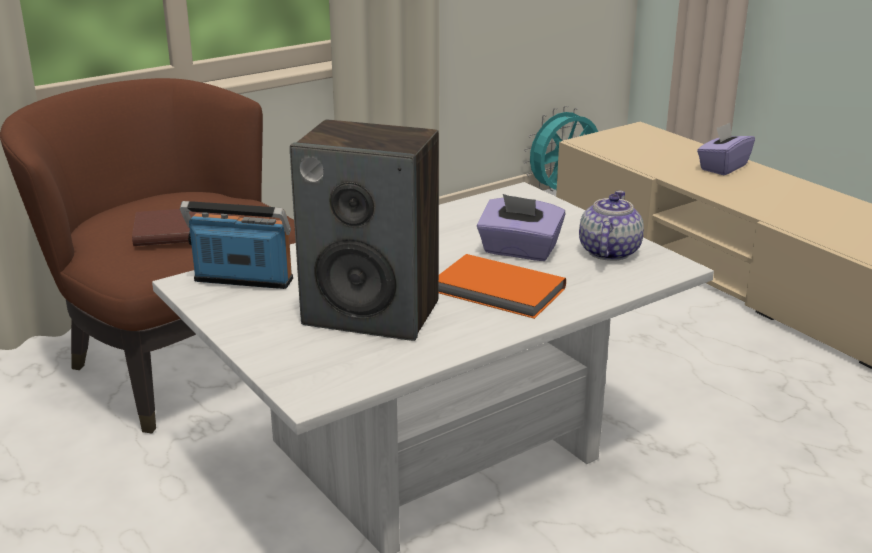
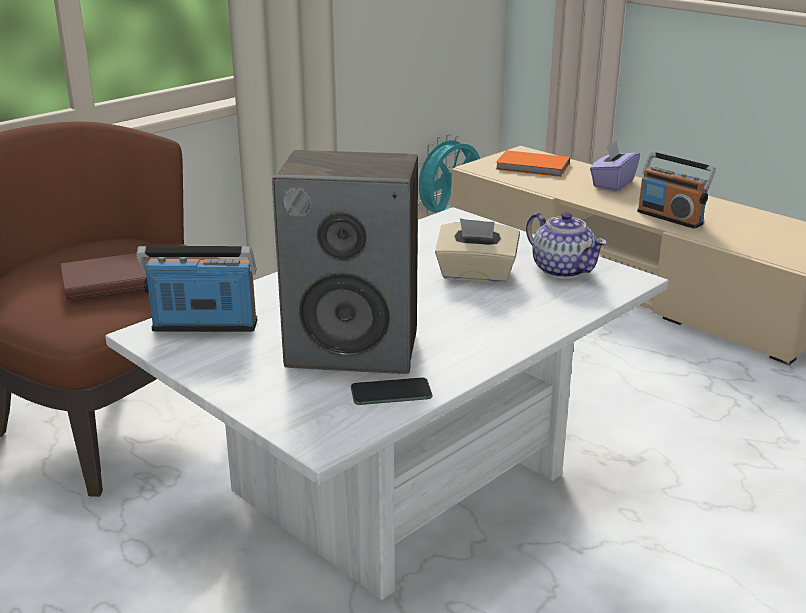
camera: 10 degrees left, 0 degrees up
orange book [439,254,566,319] -> orange book moved to [495,150,570,177]
purple tissue box [477,194,565,261] -> beige tissue box [435,218,520,283]
teapot [579,191,644,261] -> teapot turned 135 degrees clockwise [526,212,607,279]
none -> phone [351,378,433,405]
none -> radio [637,152,716,229]

